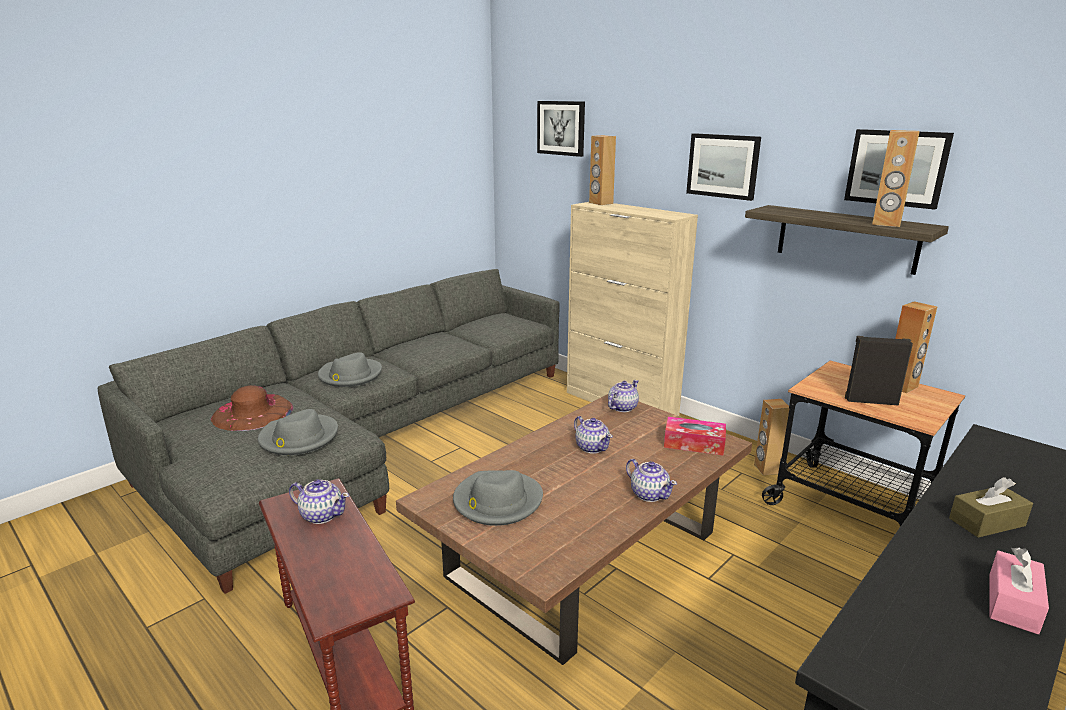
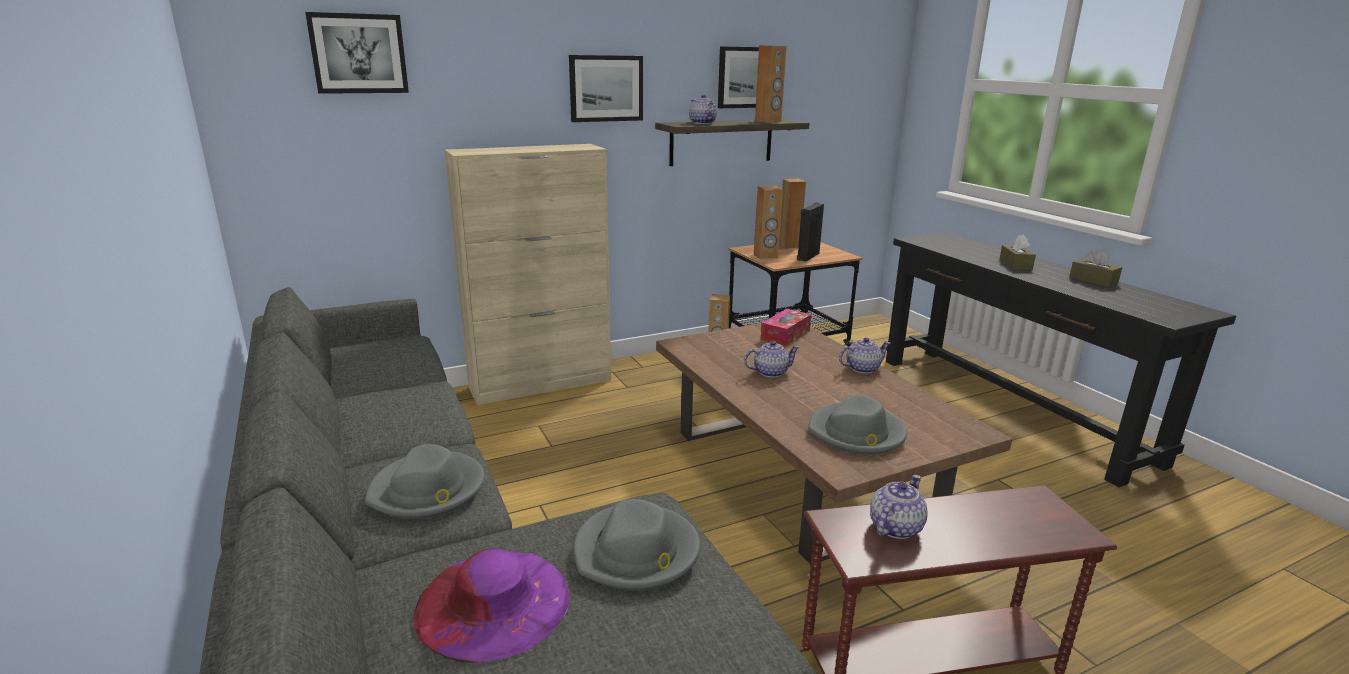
camera: 70 degrees left, 0 degrees up
brown hat [211,385,293,431] -> purple hat [413,548,570,663]
brown speaker [589,135,616,205] -> brown speaker moved to [754,186,783,259]
teapot [608,380,639,412] -> teapot moved to [689,94,717,124]
pink tissue box [989,547,1049,634] -> brown tissue box [1069,248,1122,287]

